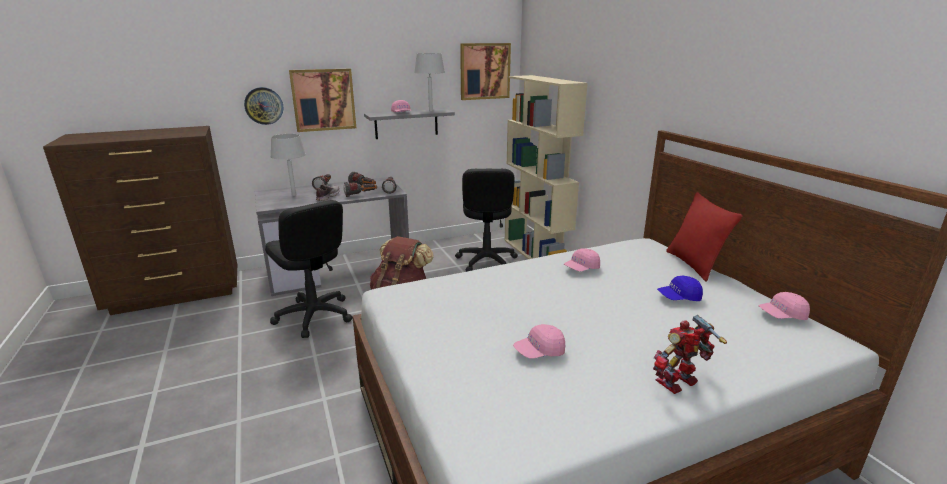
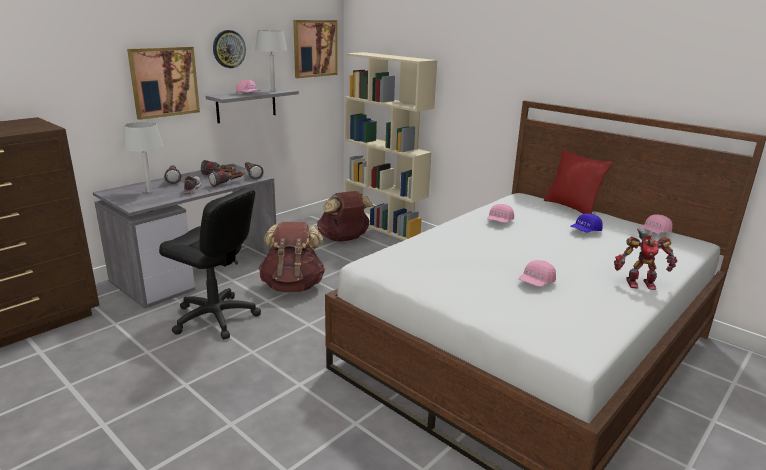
camera: 25 degrees left, 0 degrees up
wall clock [244,87,283,125] -> wall clock moved to [213,30,246,68]
black office chair [455,169,518,272] -> brown backpack [317,191,373,242]
toy robot [653,315,727,394] -> toy robot turned 120 degrees counterclockwise [614,228,677,290]

